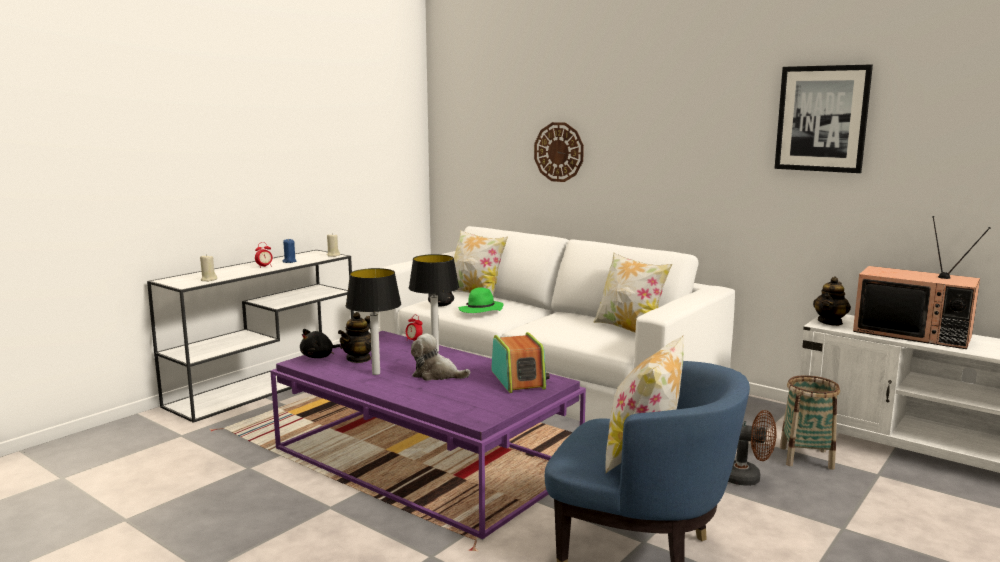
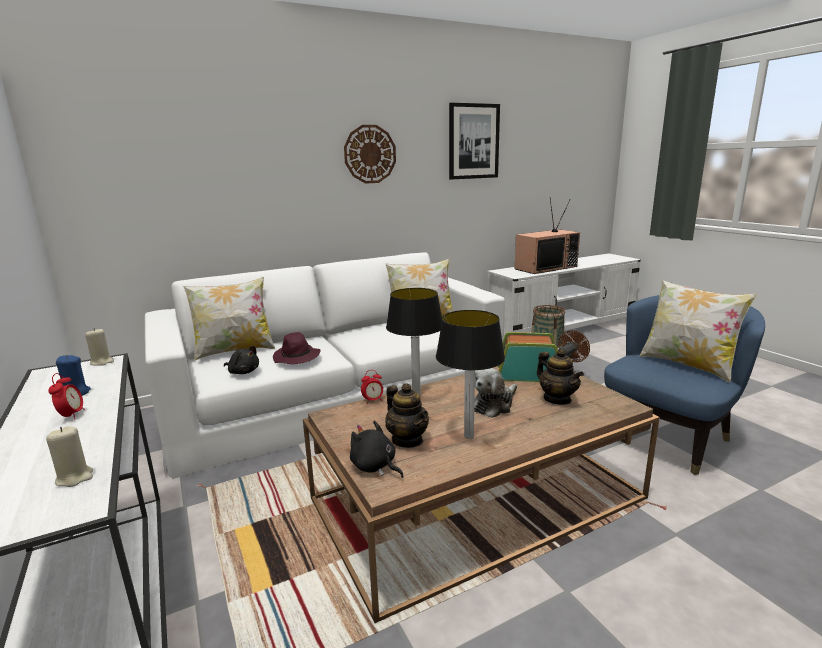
camera: 65 degrees left, 5 degrees up
purple coffee table [270,331,586,540] -> brown coffee table [303,367,660,623]
black plush toy [300,329,342,358] -> black plush toy turned 150 degrees clockwise [350,420,404,478]
green hat [458,287,503,313] -> purple hat [273,332,320,364]
wall clock [534,122,584,182] -> wall clock moved to [344,125,396,184]
teapot [813,276,851,326] -> teapot moved to [537,349,584,405]

